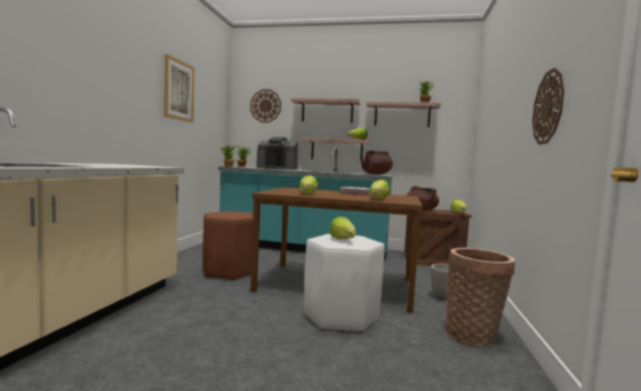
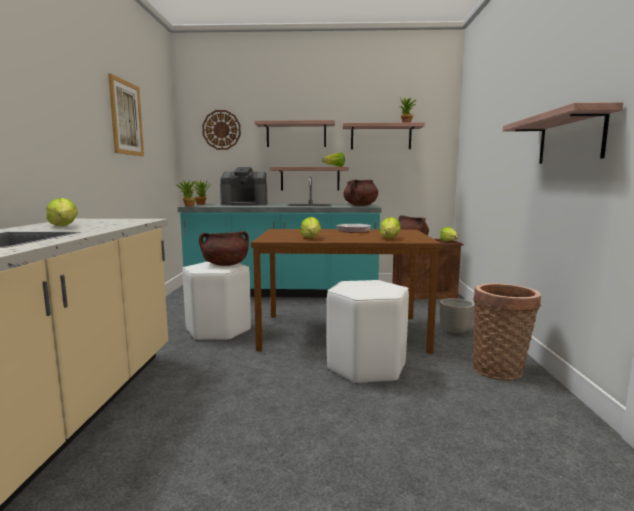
camera: 10 degrees left, 5 degrees up
brown stool [203,211,253,281] -> white stool [182,262,251,341]
lettuce [330,216,356,239] -> lettuce moved to [47,198,78,226]
wall clock [532,68,564,145] -> shelf [503,102,623,164]
none -> brown cooking pot [199,231,249,266]

